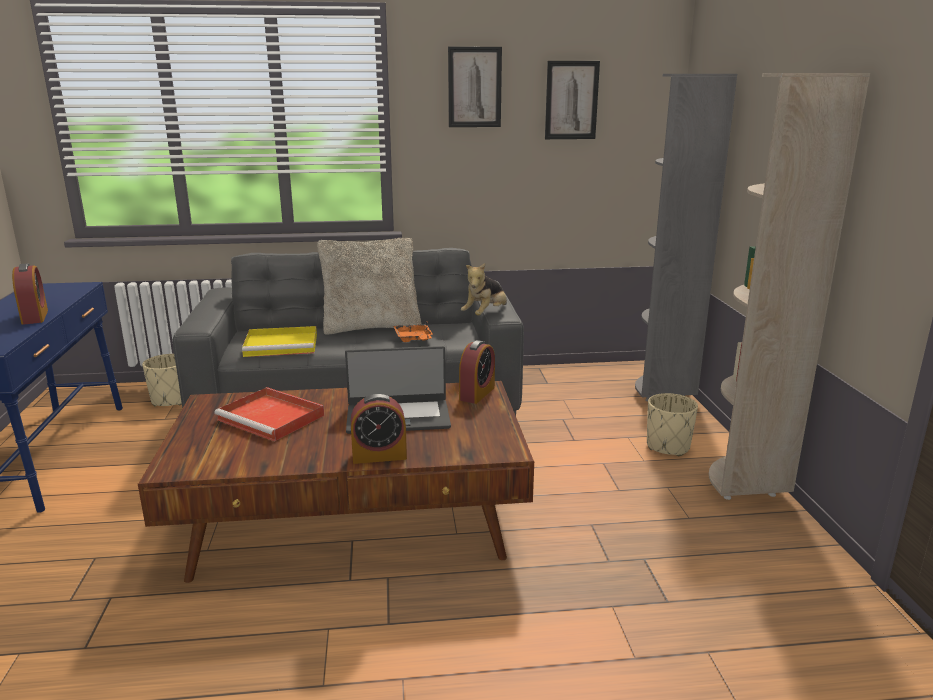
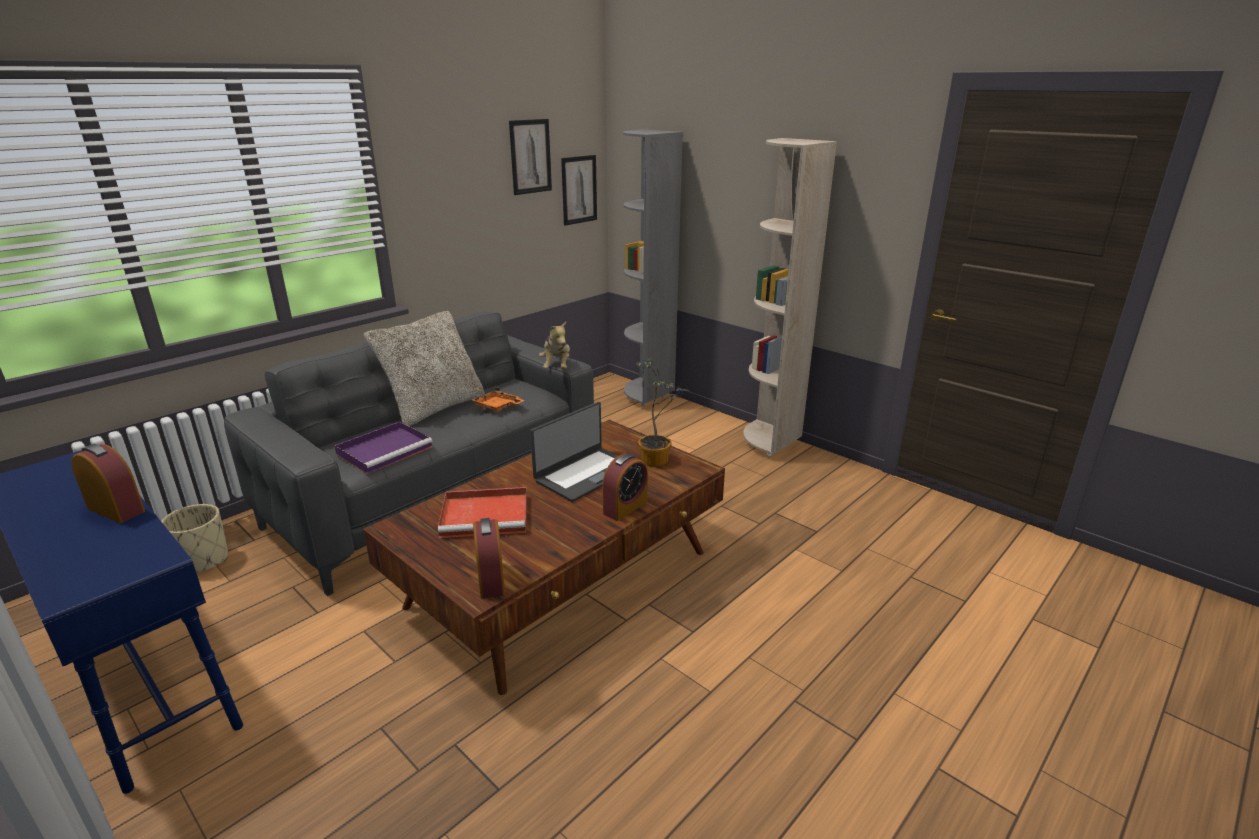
camera: 40 degrees left, 5 degrees up
yellow tray [242,326,317,357] -> purple tray [334,421,433,474]
picture [448,46,502,127] -> picture moved to [561,155,597,226]
alarm clock [459,340,495,404] -> alarm clock moved to [473,518,505,599]
beige planter [647,393,698,456] -> none
none -> potted plant [636,358,689,467]

